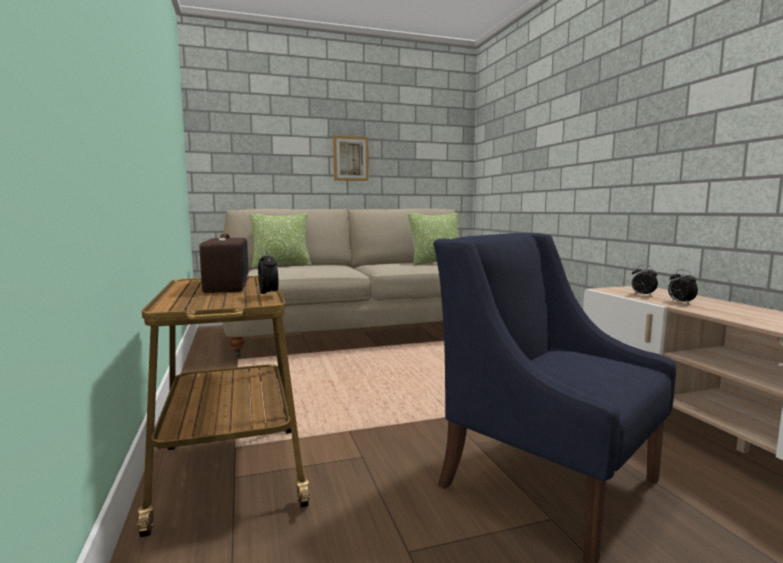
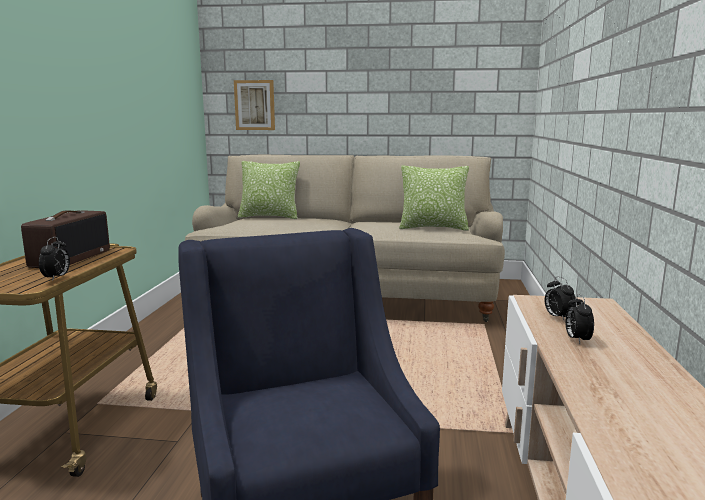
camera: 25 degrees right, 5 degrees up
picture [333,136,369,181] -> picture moved to [234,80,275,130]

